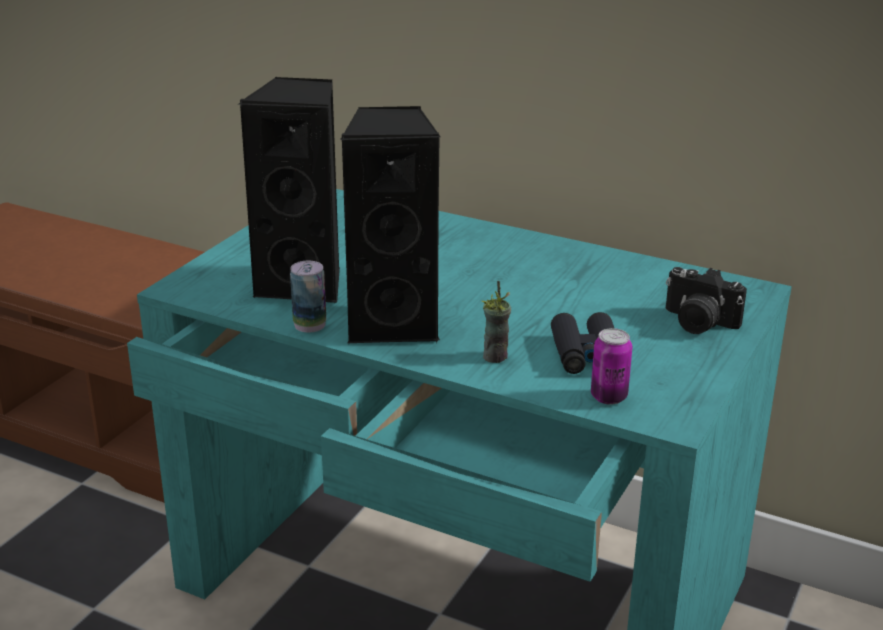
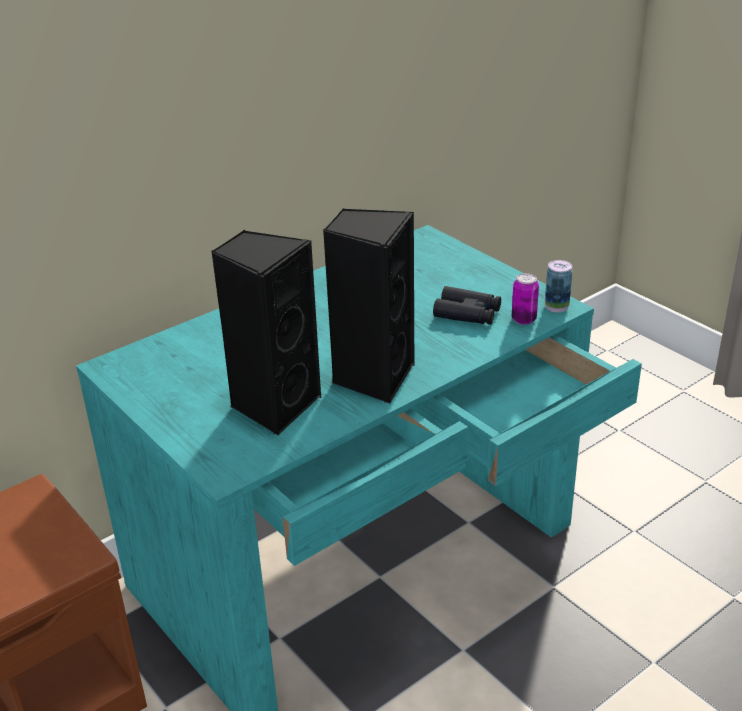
camera: 65 degrees left, 5 degrees up
can [290,261,326,332] -> can moved to [545,260,573,313]
cup [482,281,511,363] -> none
camera [666,267,747,334] -> none

